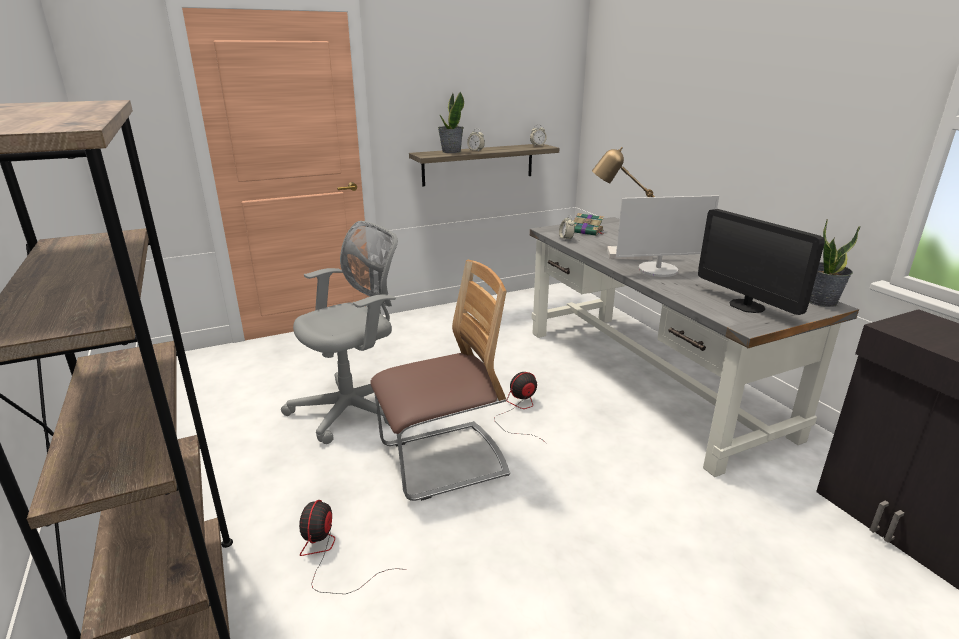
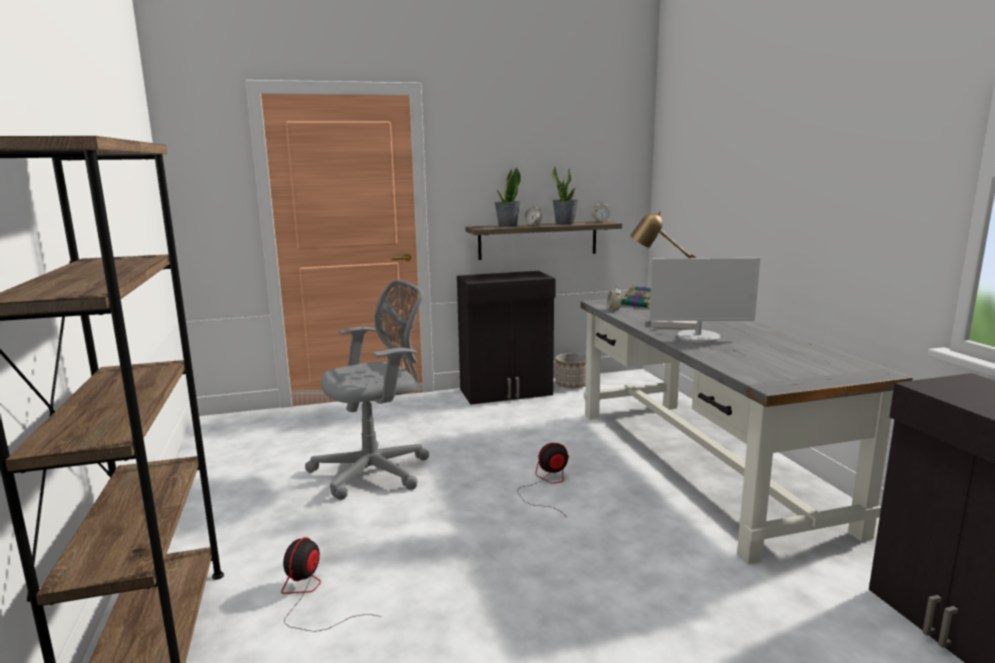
camera: 10 degrees right, 10 degrees down
chair [370,260,510,501] -> none
monitor [698,209,825,315] -> none
potted plant [809,219,860,307] -> potted plant moved to [552,166,578,225]
none -> black cabinet [457,271,556,405]
none -> planter [555,353,586,388]

